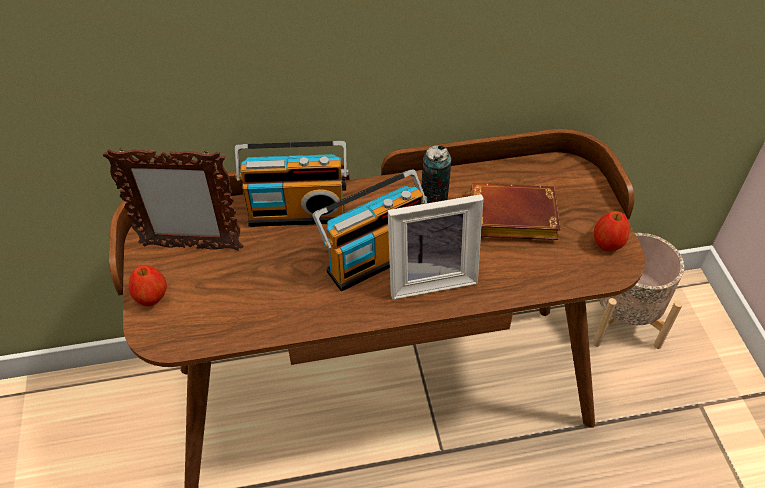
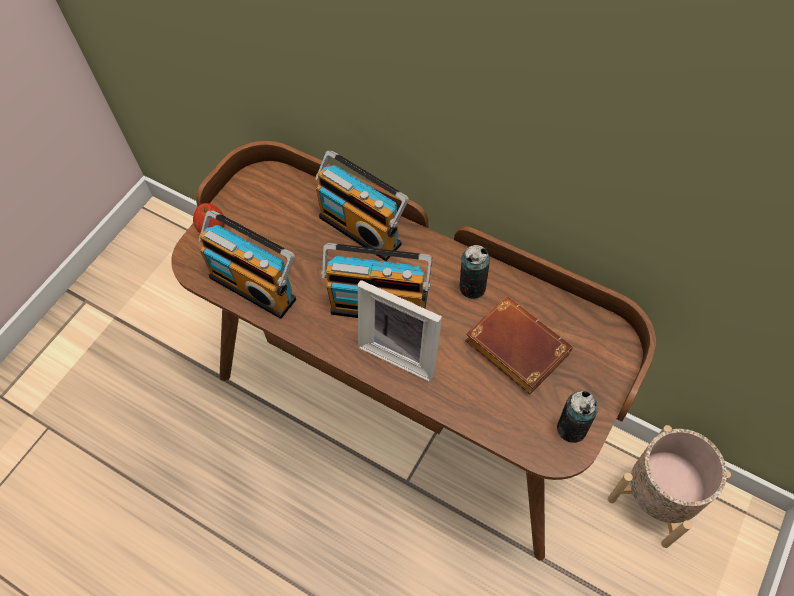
camera: 45 degrees right, 10 degrees up
picture frame [103,147,244,251] -> none
apple [594,211,630,252] -> can [557,391,598,443]
none -> radio [198,211,296,319]

